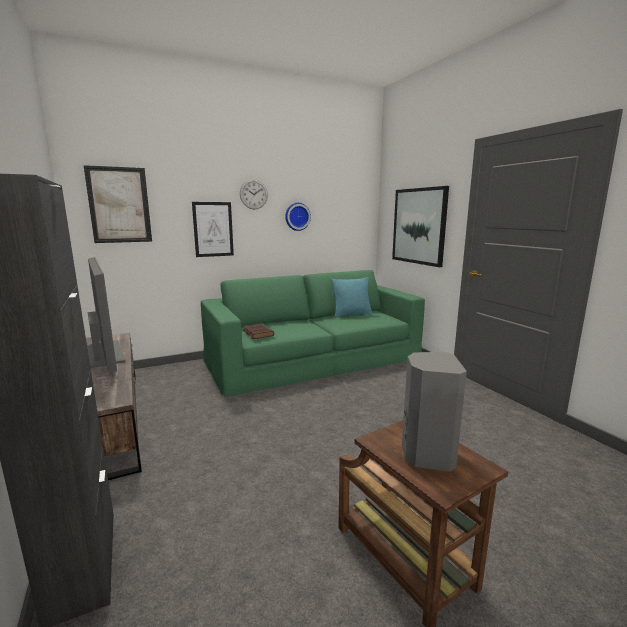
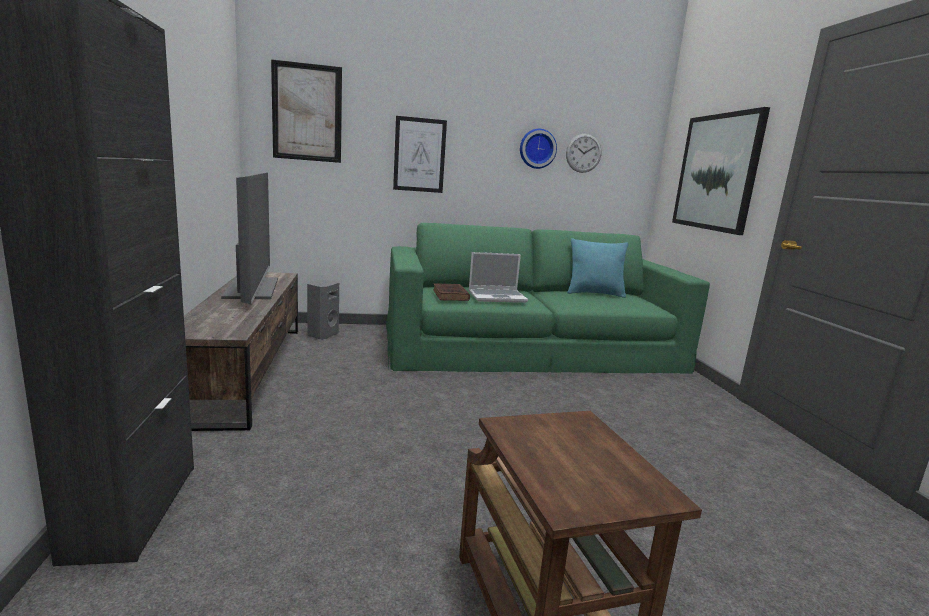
camera: 15 degrees right, 0 degrees up
wall clock [240,179,268,210] -> wall clock moved to [566,134,602,173]
grey speaker [402,352,467,472] -> grey speaker moved to [307,280,339,340]
none -> laptop [469,252,528,303]

